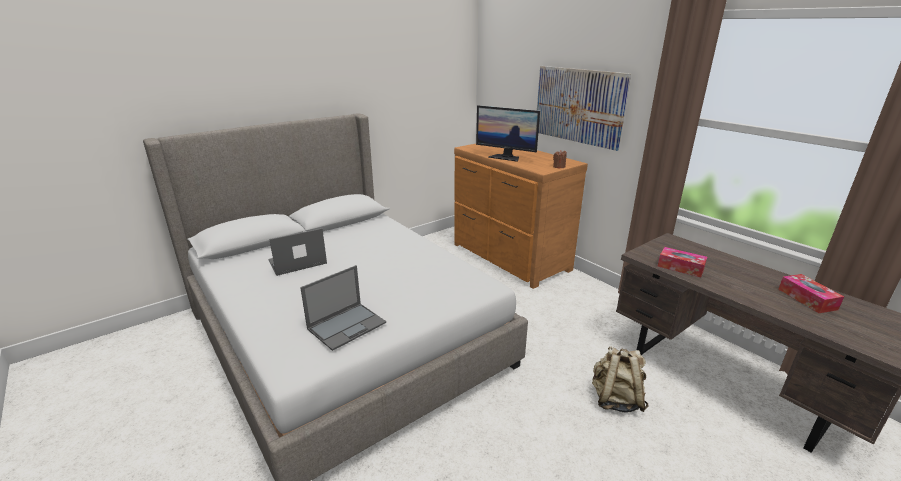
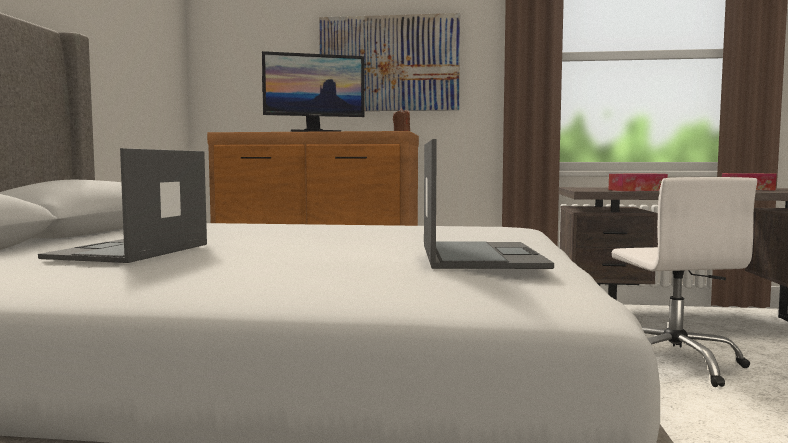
camera: 45 degrees left, 20 degrees down
beige backpack [592,346,649,413] -> white office chair [612,177,757,387]

